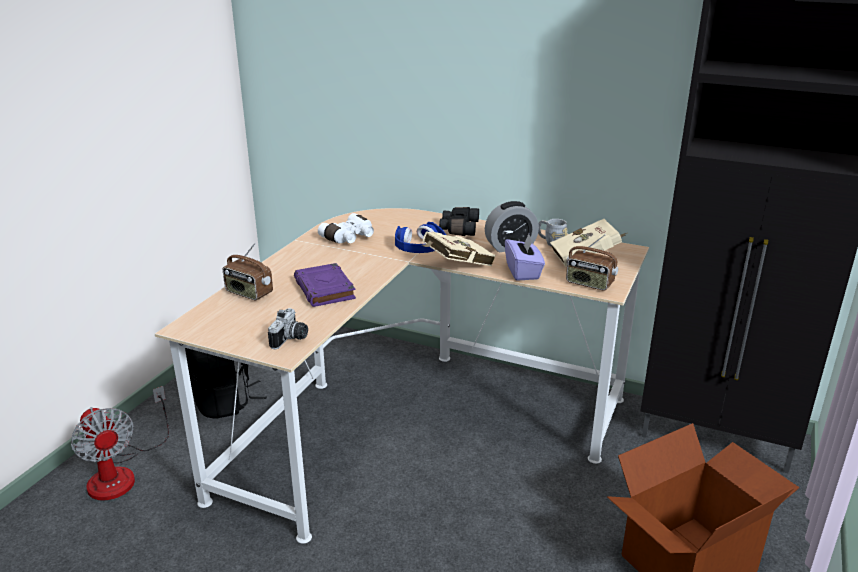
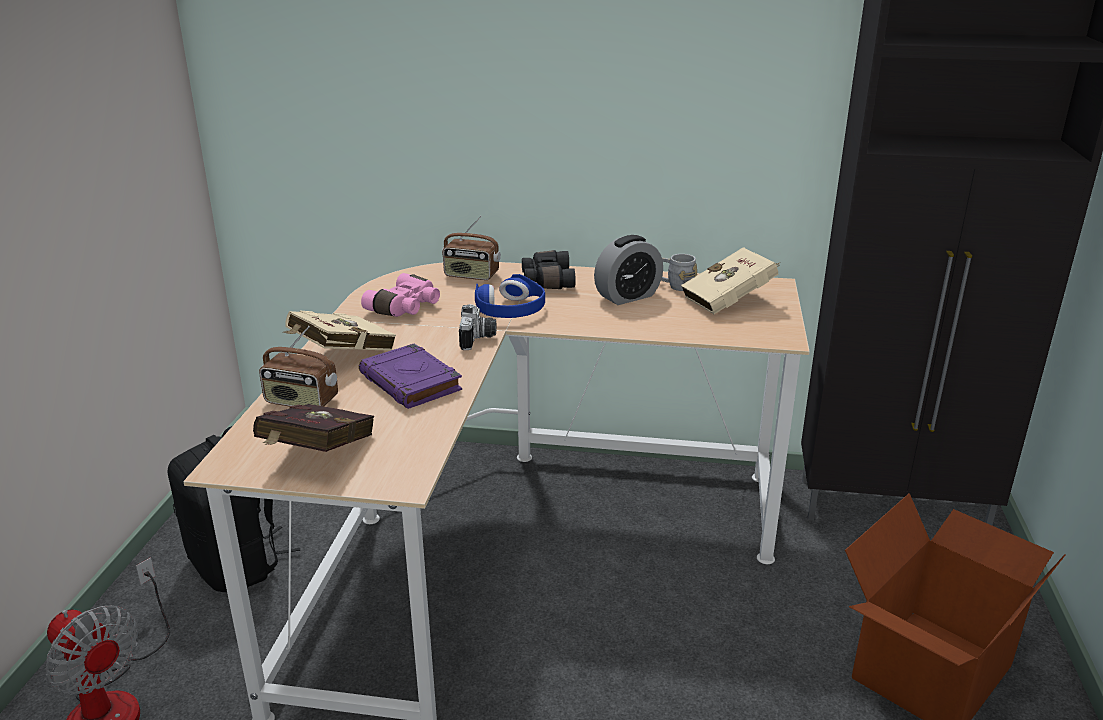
camera: 15 degrees left, 0 degrees up
camera [268,308,308,349] -> camera moved to [459,304,496,350]
white binoculars [318,213,374,243] -> pink binoculars [361,273,440,317]
beige book [421,232,496,266] -> beige book moved to [283,311,396,351]
purple tissue box [505,234,545,281] -> none
radio [566,234,618,291] -> radio moved to [442,216,501,280]
none -> red book [253,404,374,452]

